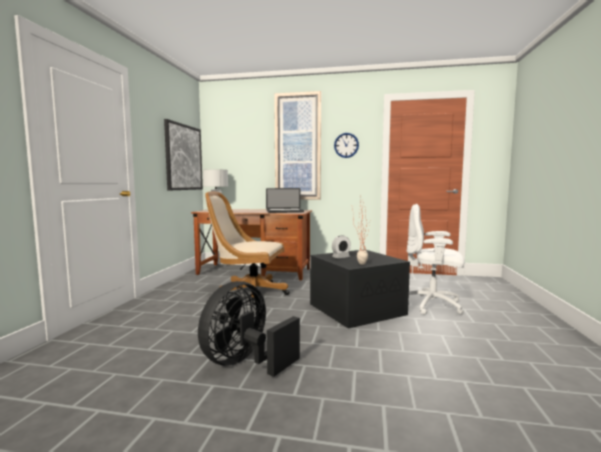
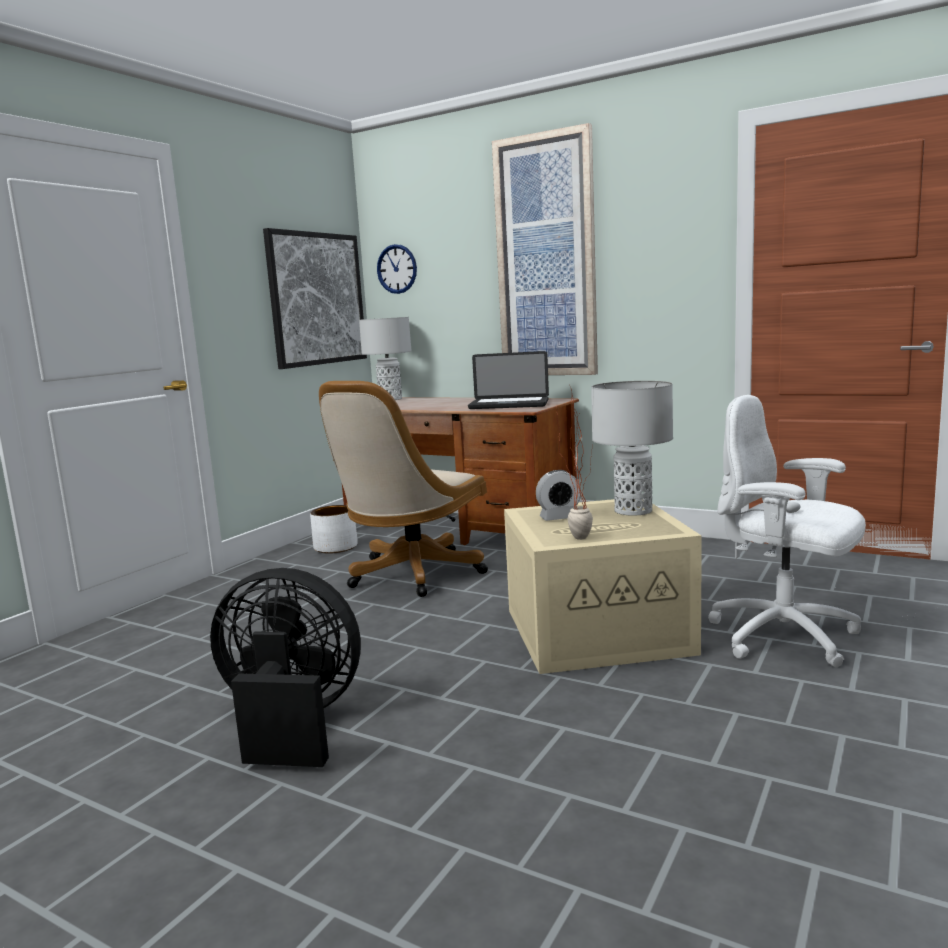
camera: 20 degrees right, 5 degrees up
black fan [198,281,300,377] -> black fan turned 45 degrees clockwise [210,568,361,767]
office chair [205,192,290,305] -> office chair turned 90 degrees counterclockwise [319,381,488,597]
black storage box [310,249,410,329] -> beige storage box [504,499,702,674]
wall clock [334,133,359,158] -> wall clock moved to [377,244,417,294]
none -> white planter [310,505,358,554]
none -> white table lamp [591,381,673,516]

